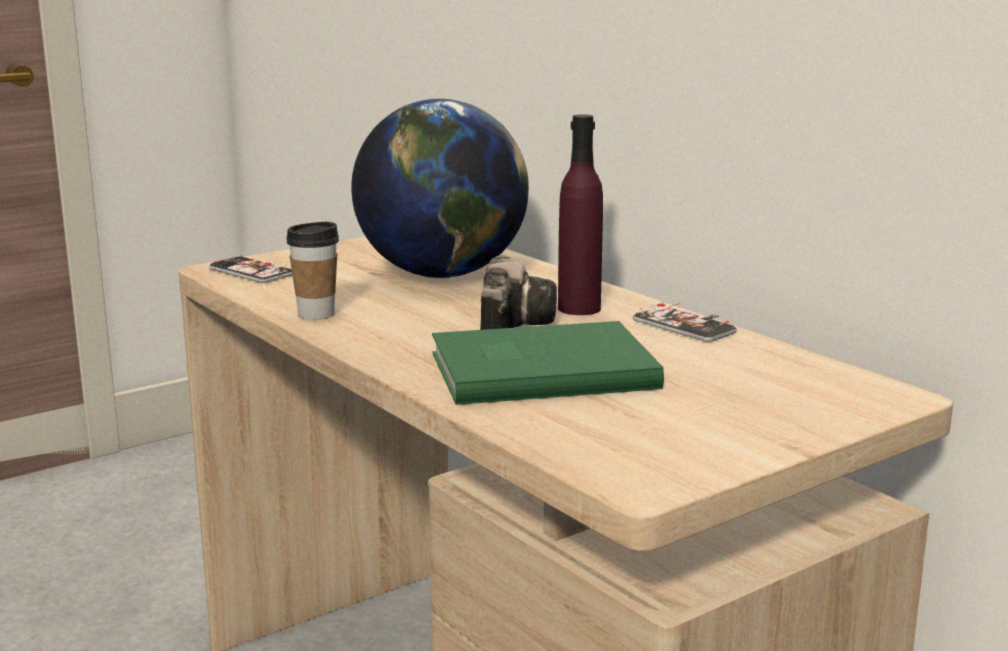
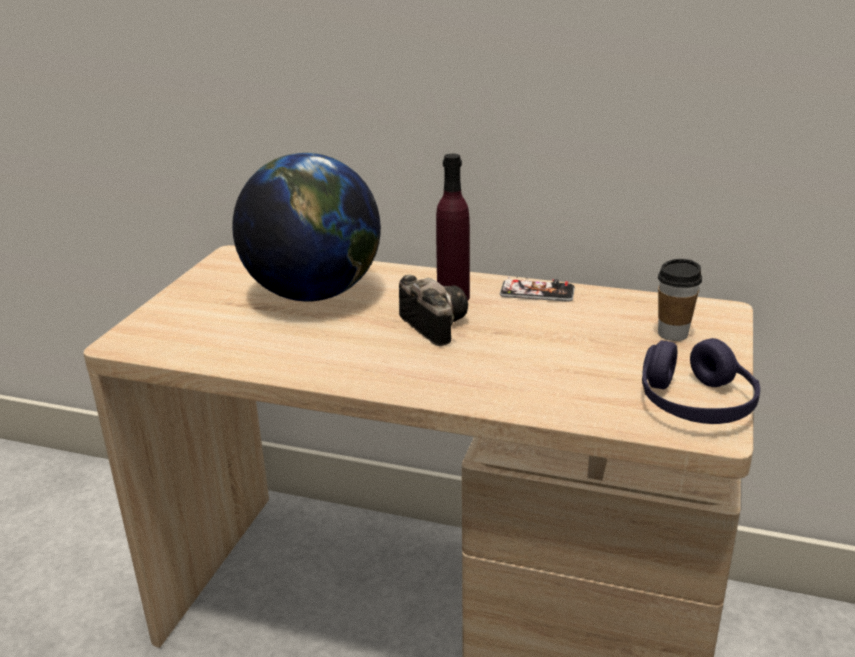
camera: 35 degrees left, 10 degrees up
phone [209,255,292,283] -> none
cup [286,222,339,320] -> cup moved to [658,259,702,341]
green book [432,321,664,405] -> none
none -> purple headphones [642,338,760,424]

